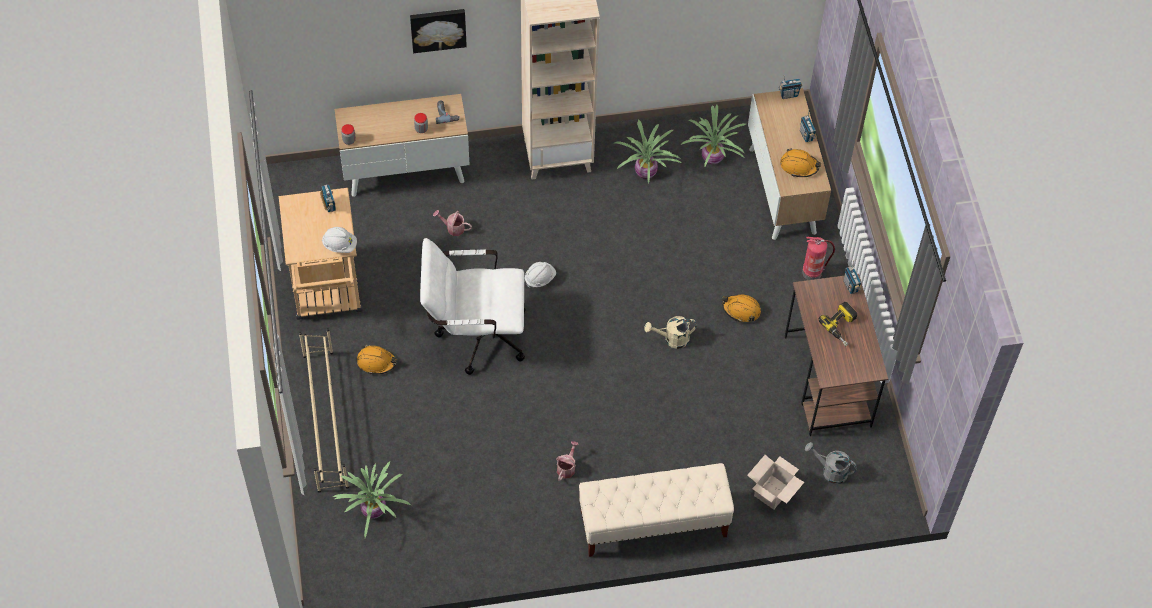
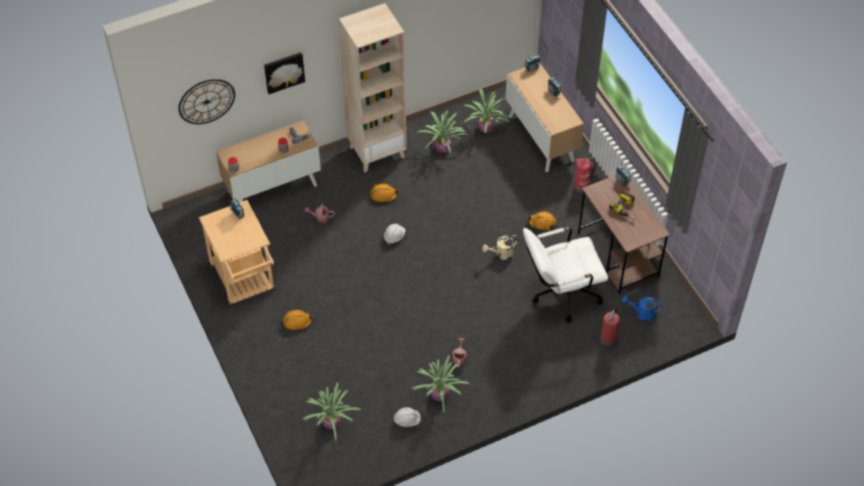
camera: 15 degrees left, 5 degrees down
beige shoe rack [299,328,349,492] -> none
white hard hat [322,227,357,253] -> white hard hat moved to [394,407,421,427]
white office chair [420,238,526,375] -> white office chair moved to [523,227,608,323]
beige bench [579,463,734,557] -> none
cardboard box [747,455,804,510] -> fire extinguisher [600,307,619,346]
orange hard hat [780,148,821,177] -> orange hard hat moved to [370,184,399,203]
grey watering can [805,442,857,484] -> blue watering can [622,296,662,322]
none -> wall clock [179,79,235,124]
none -> potted plant [412,356,470,412]

